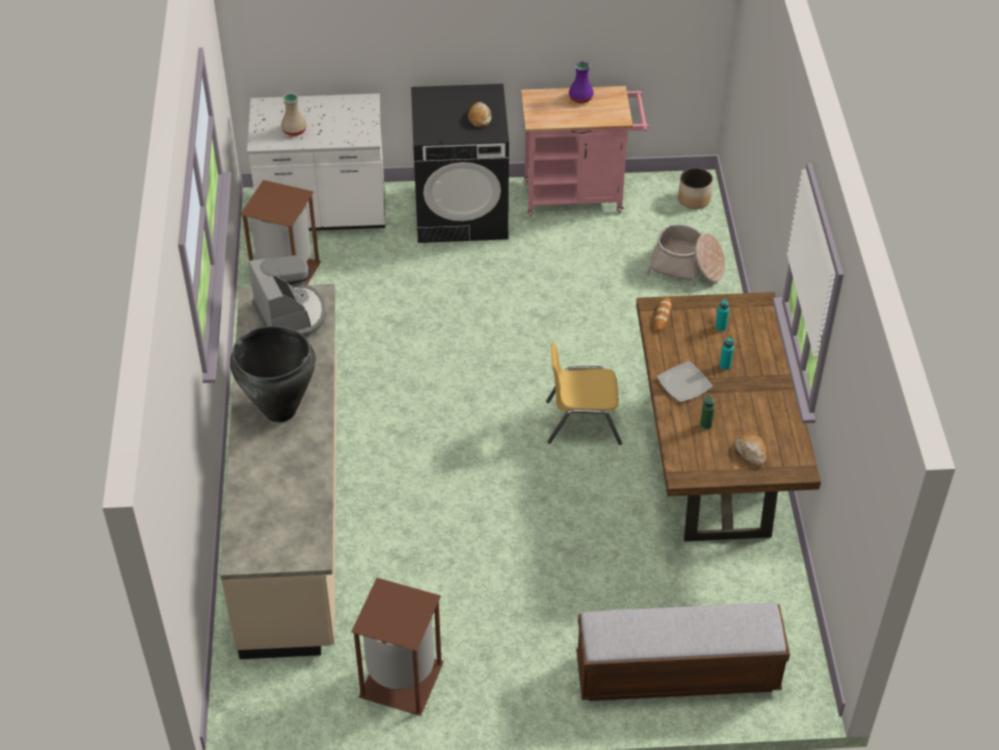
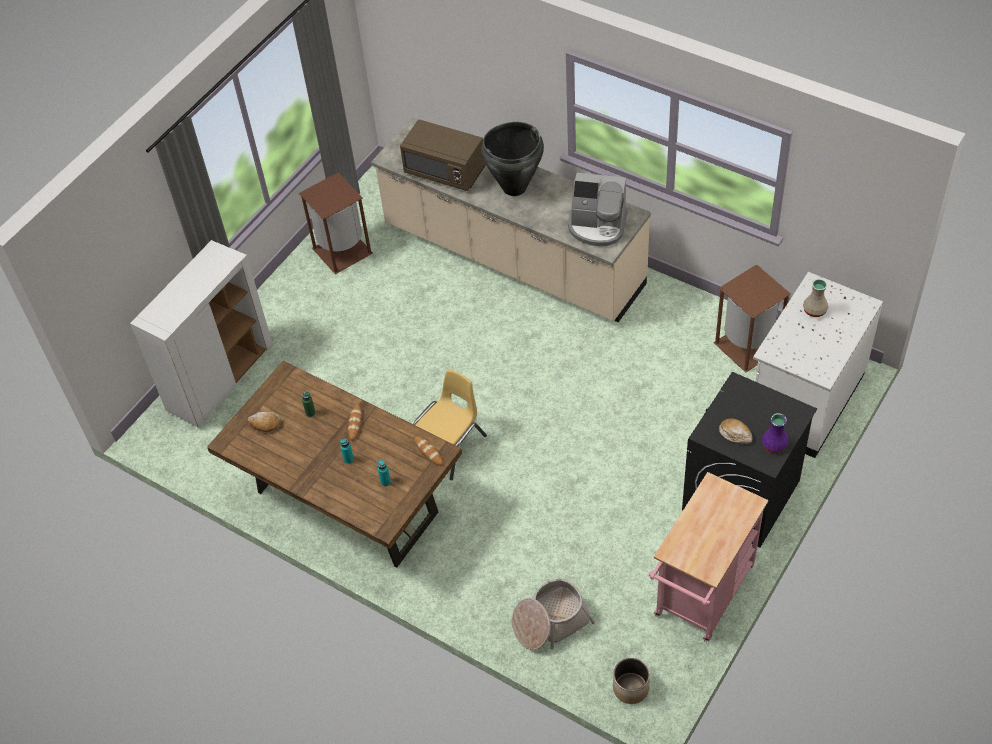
camera: 130 degrees right, 5 degrees up
purple vase [569,61,594,104] -> purple vase moved to [762,413,789,453]
bench [576,603,790,701] -> white cabinet [130,240,273,428]
plate [657,361,713,402] -> bread [348,405,362,441]
none -> brown microwave [400,119,486,191]

